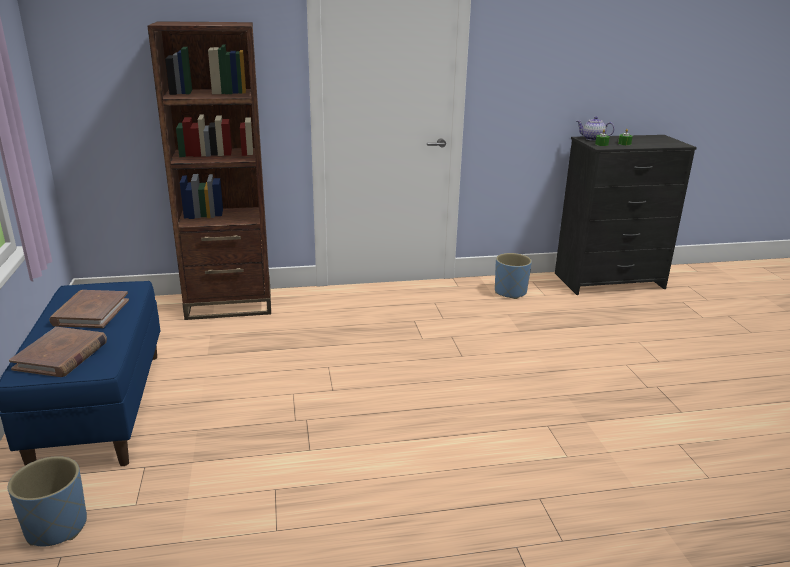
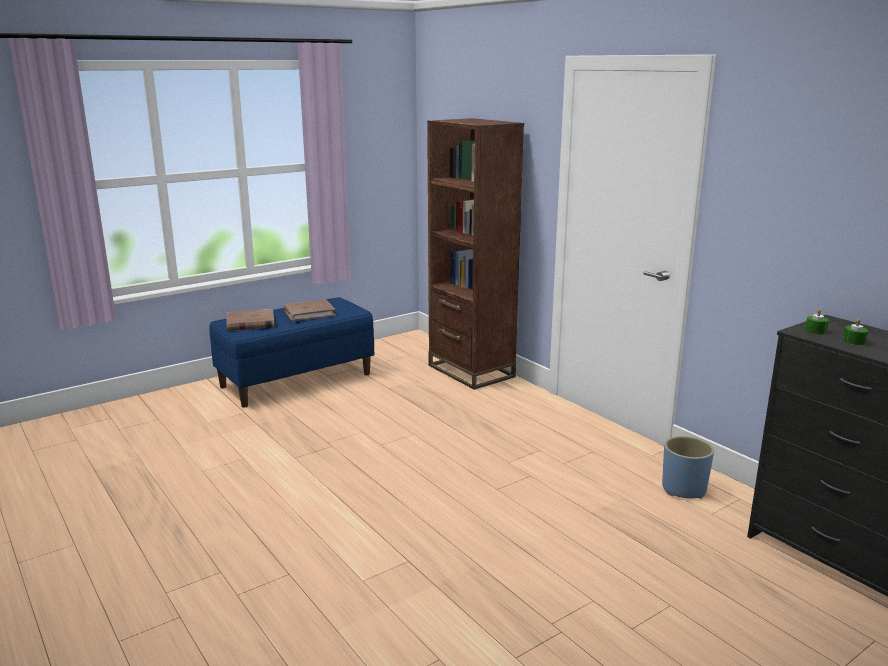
camera: 65 degrees right, 5 degrees down
blue planter [8,456,87,546] -> none
teapot [576,116,615,141] -> none

